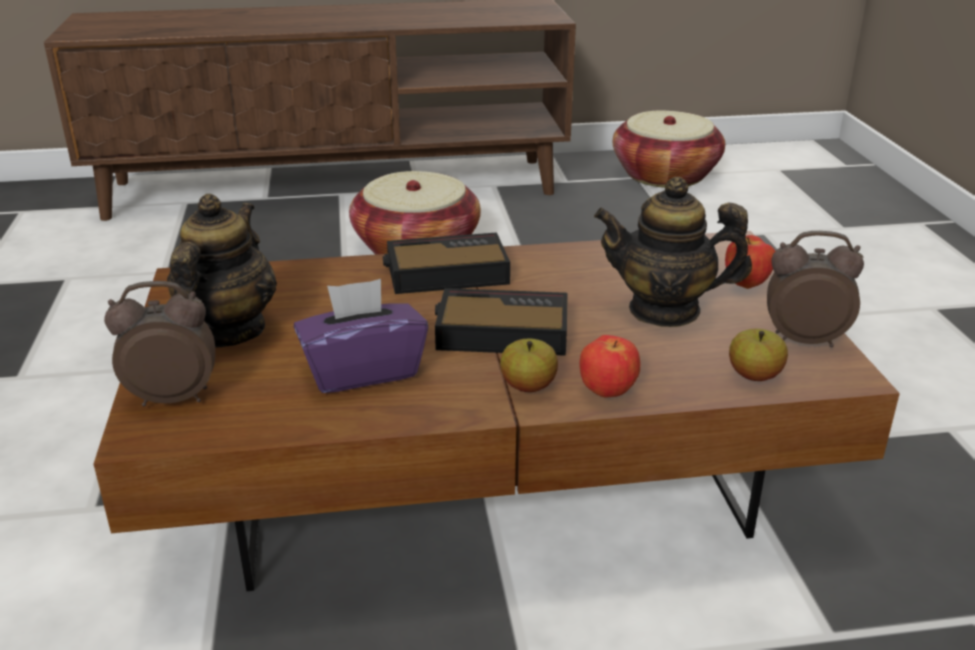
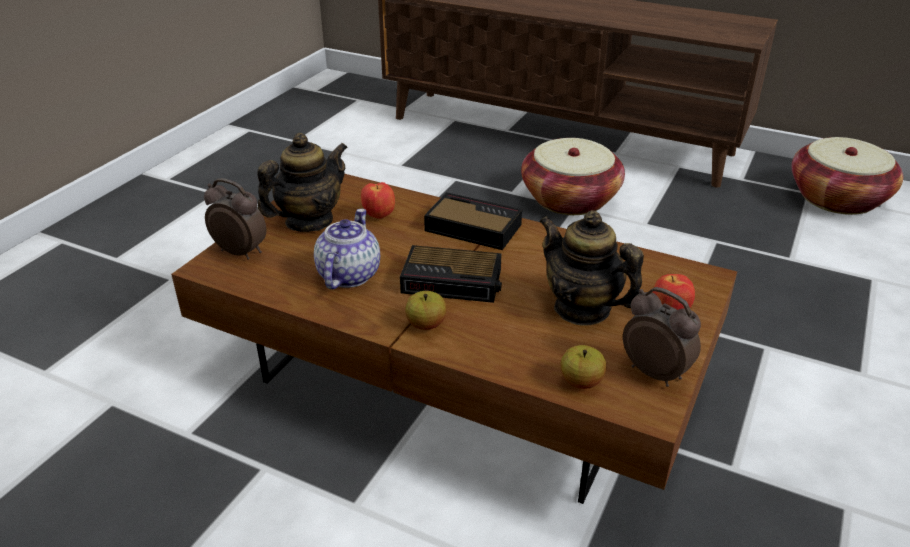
camera: 35 degrees right, 5 degrees up
purple tissue box [294,279,428,393] -> teapot [314,209,380,289]
alarm clock [435,288,568,356] -> alarm clock turned 150 degrees clockwise [400,245,502,303]
apple [579,335,640,398] -> apple moved to [361,182,395,219]

